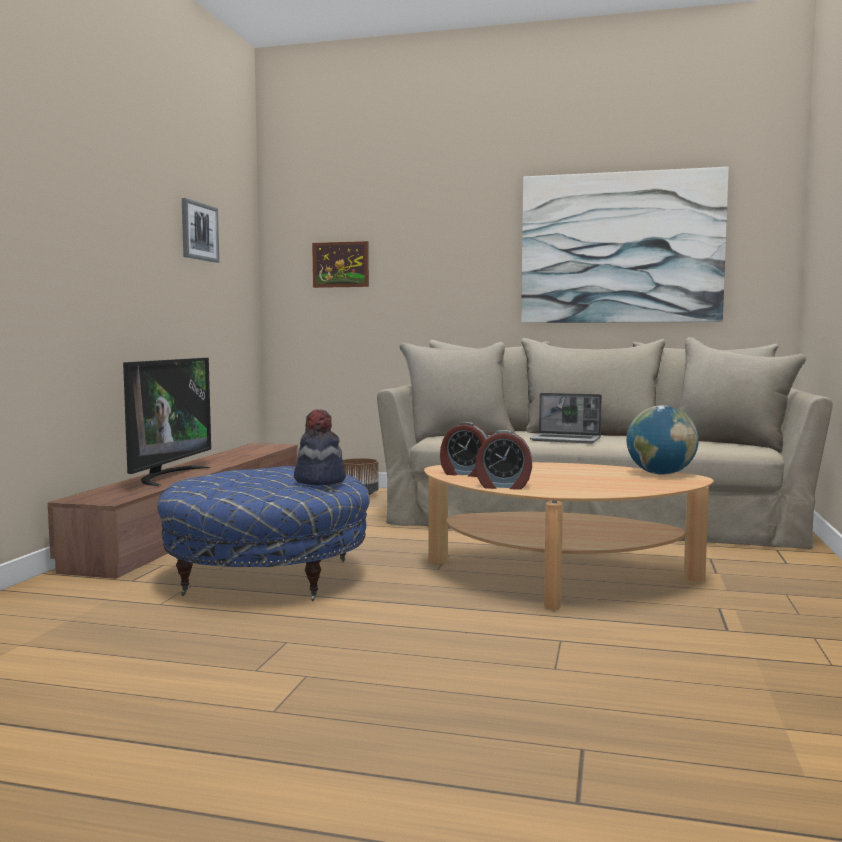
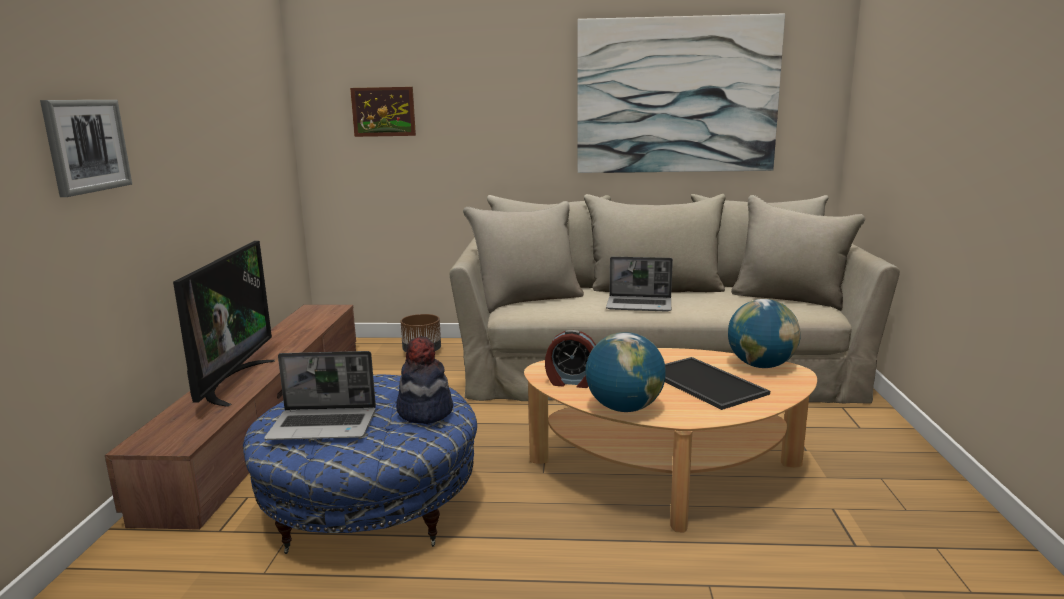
camera: 10 degrees left, 10 degrees up
picture [182,198,220,263] -> picture moved to [40,100,132,197]
alarm clock [475,430,532,490] -> globe [585,332,666,412]
none -> laptop [264,351,376,440]
none -> tray [665,357,770,410]

